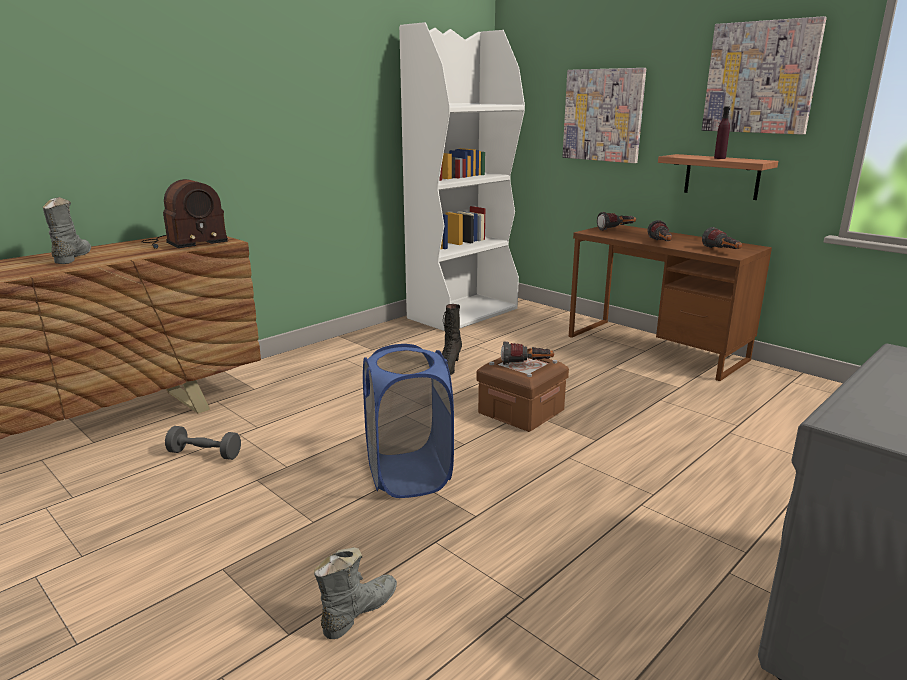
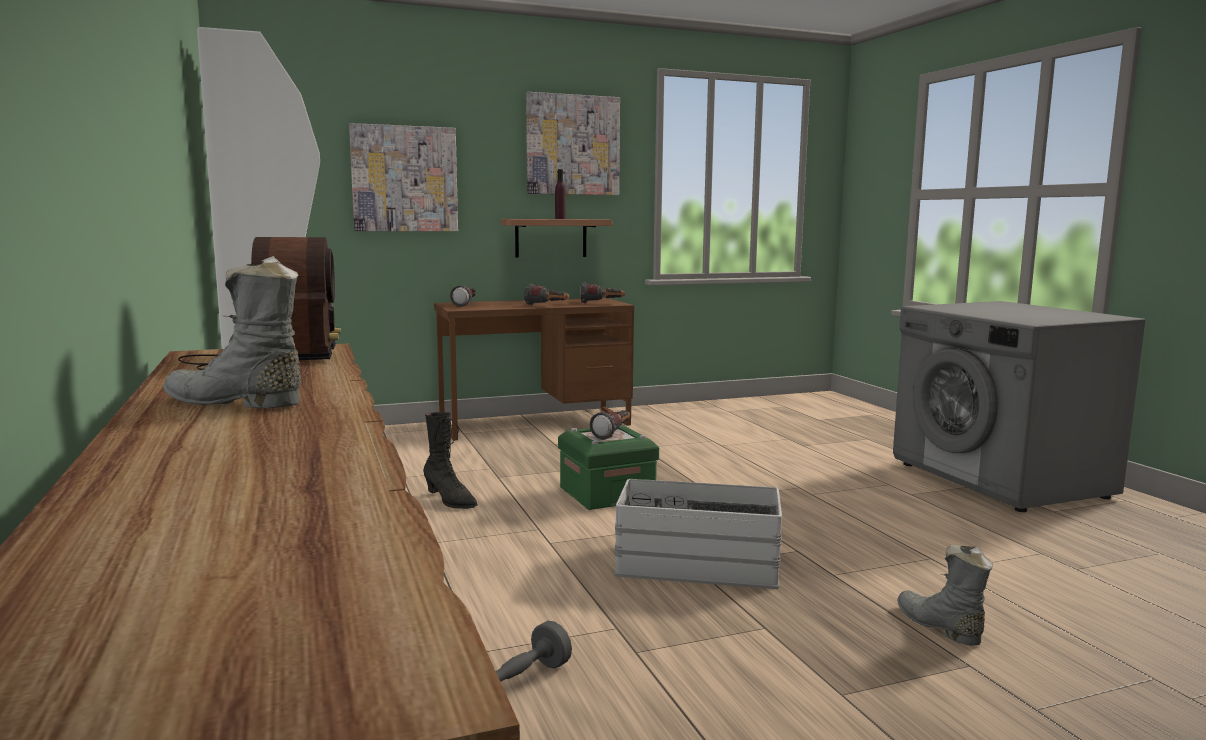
camera: 65 degrees left, 10 degrees down
blue laundry basket [363,344,454,498] -> grey storage box [614,479,782,589]
brown storage box [476,357,569,432] -> green storage box [558,424,659,510]

